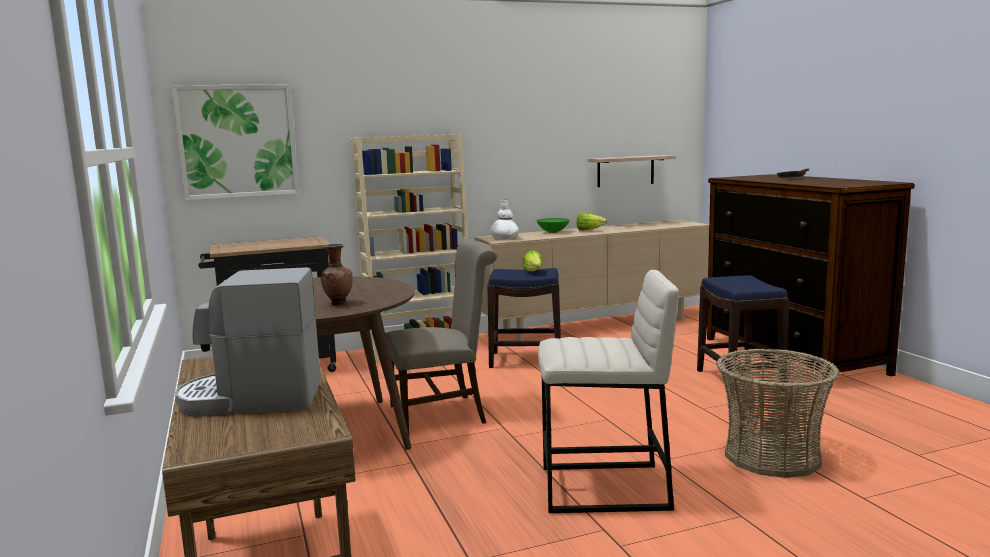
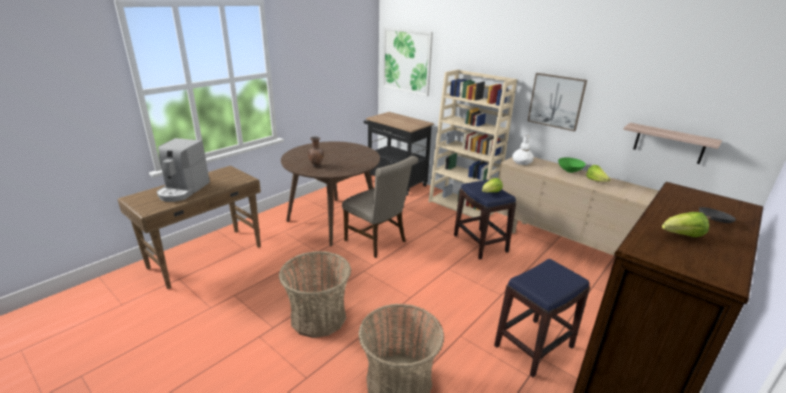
camera: 60 degrees right, 15 degrees up
coffee machine [175,267,321,416] -> coffee machine turned 135 degrees counterclockwise [157,138,210,202]
beige stool [538,270,679,513] -> basket [279,251,351,338]
none -> picture [528,73,587,132]
none -> lettuce [662,212,709,237]

